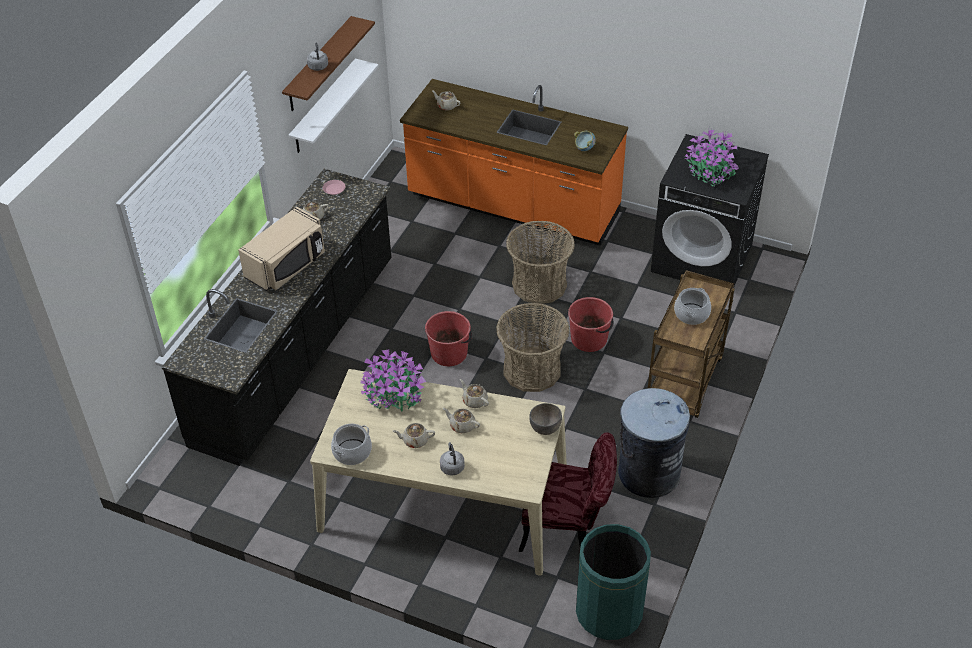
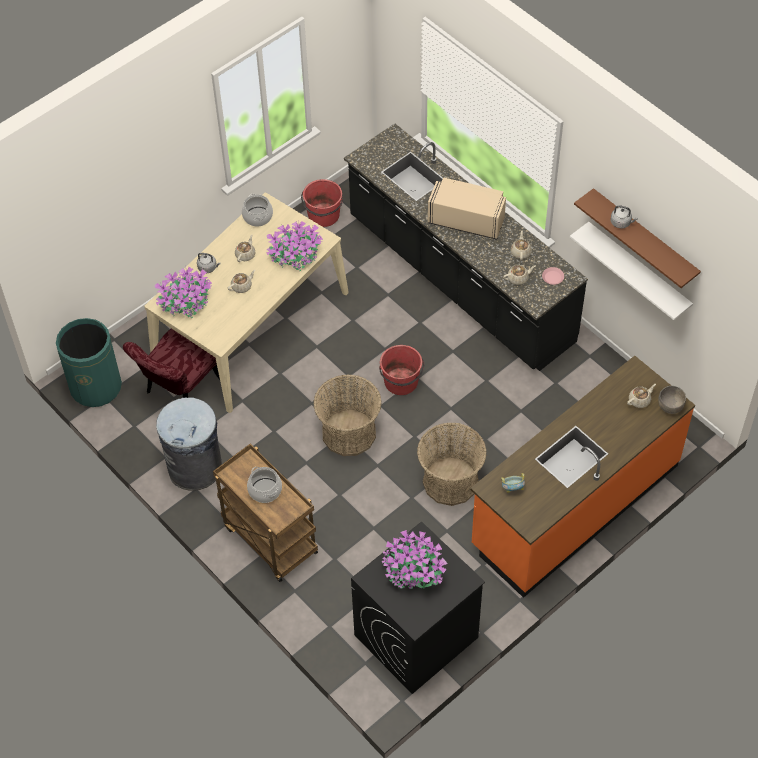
camera: 115 degrees right, 10 degrees up
beige microwave [238,207,325,291] -> beige microwave turned 135 degrees clockwise [428,177,506,240]
beige teapot [460,379,489,408] -> beige teapot moved to [503,265,535,285]
grey bowl [529,403,562,435] -> grey bowl moved to [658,386,686,414]
red bucket [568,297,614,352] -> red bucket moved to [301,179,343,227]
none -> potted plant [155,267,212,318]

